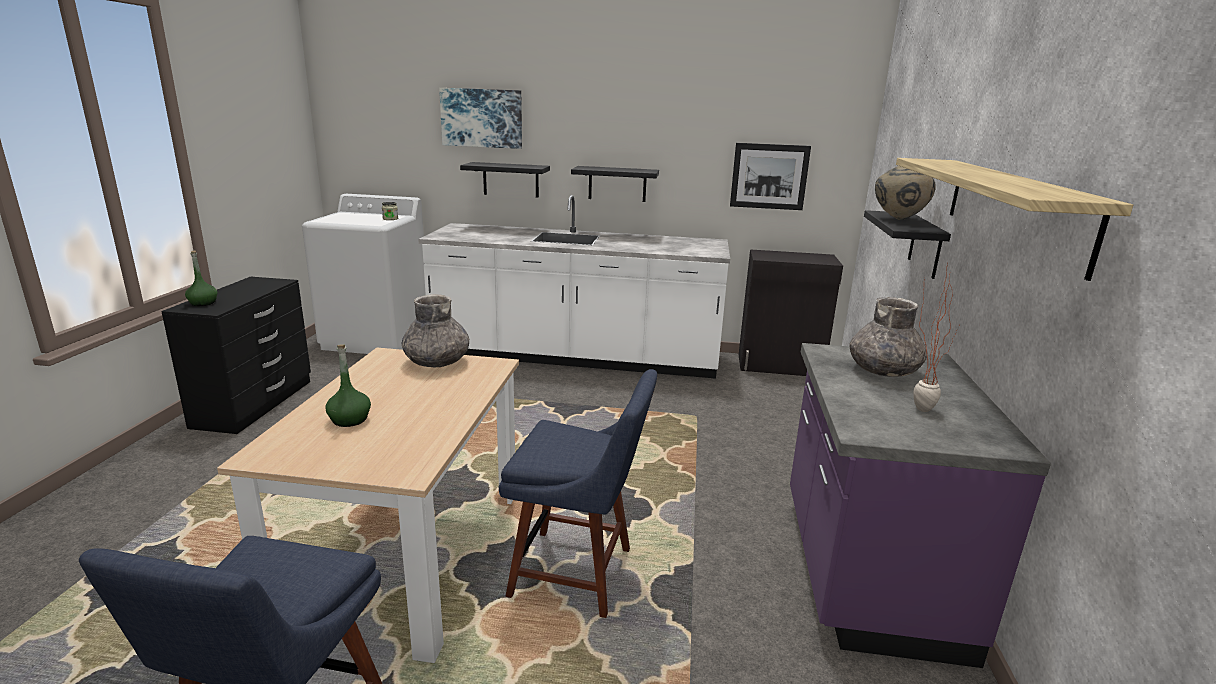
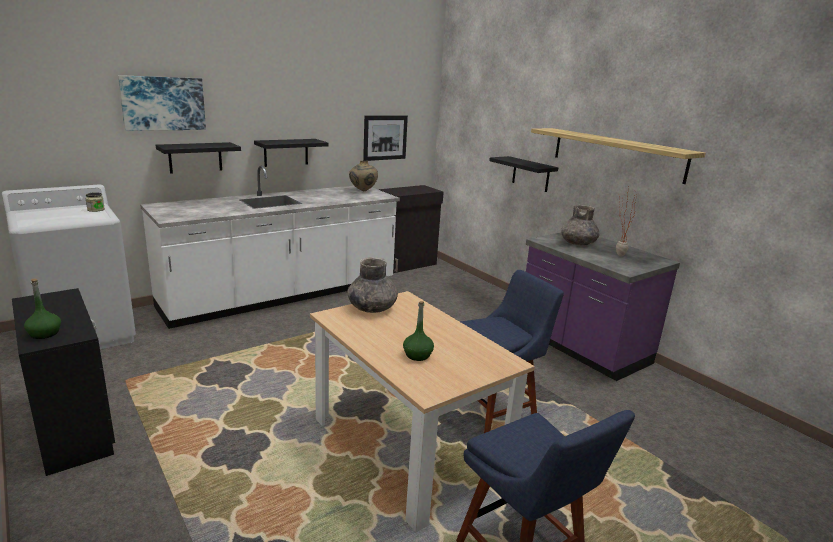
camera: 45 degrees left, 0 degrees up
beige vase [875,166,936,220] -> beige vase moved to [349,161,378,191]

